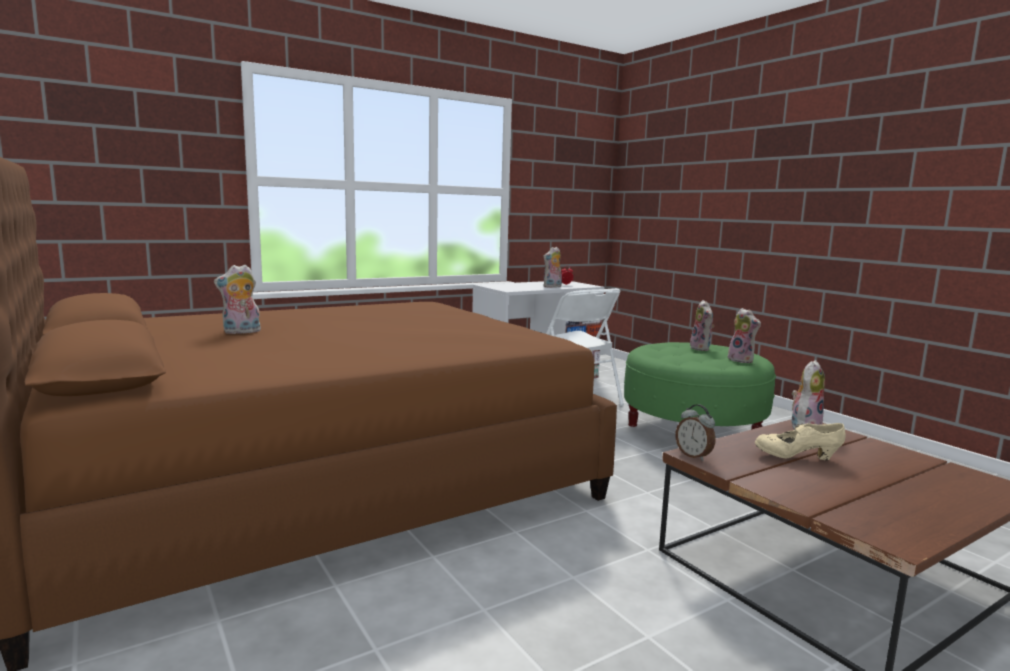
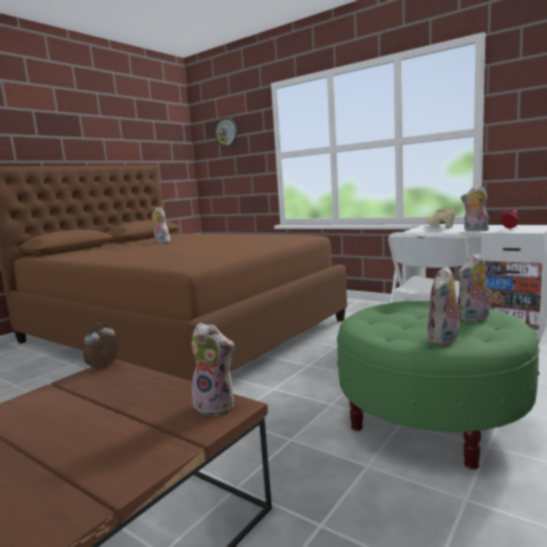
camera: 70 degrees right, 0 degrees up
beige shoe [755,423,846,460] -> beige shoe moved to [426,208,455,228]
none -> wall clock [215,118,237,147]

